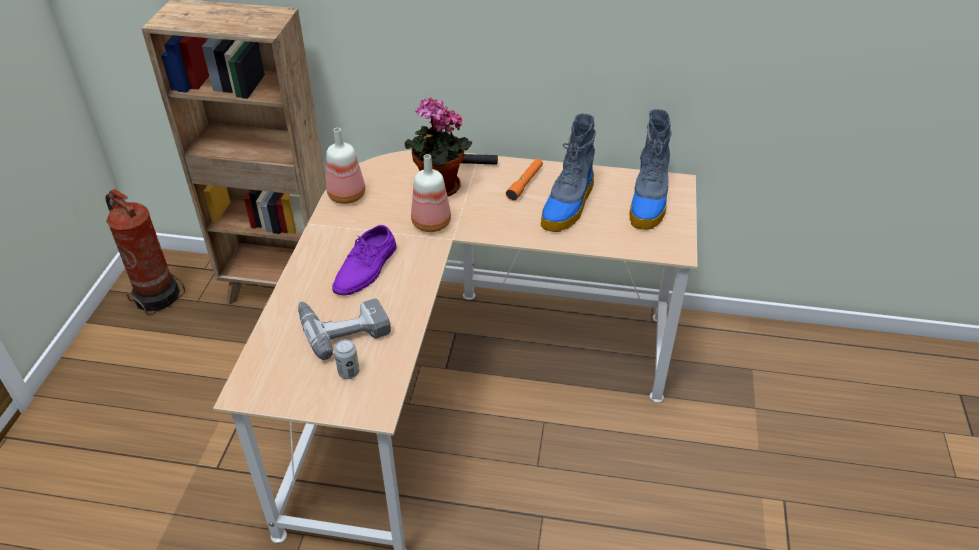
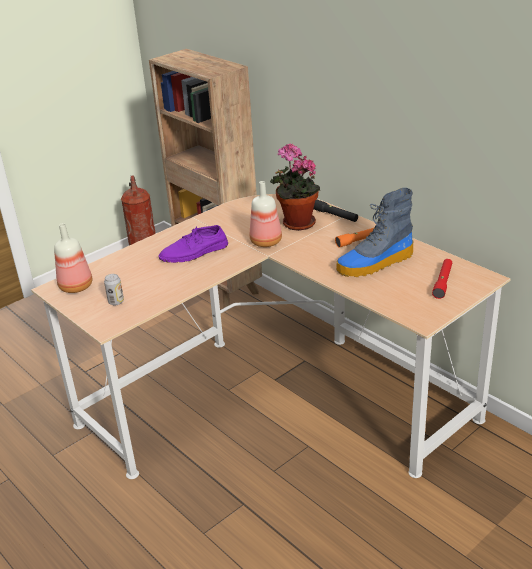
camera: 40 degrees right, 10 degrees down
power drill [298,298,391,360] -> none
bottle [326,128,365,204] -> bottle moved to [54,223,92,293]
boot [629,109,672,230] -> red flashlight [432,259,452,299]

